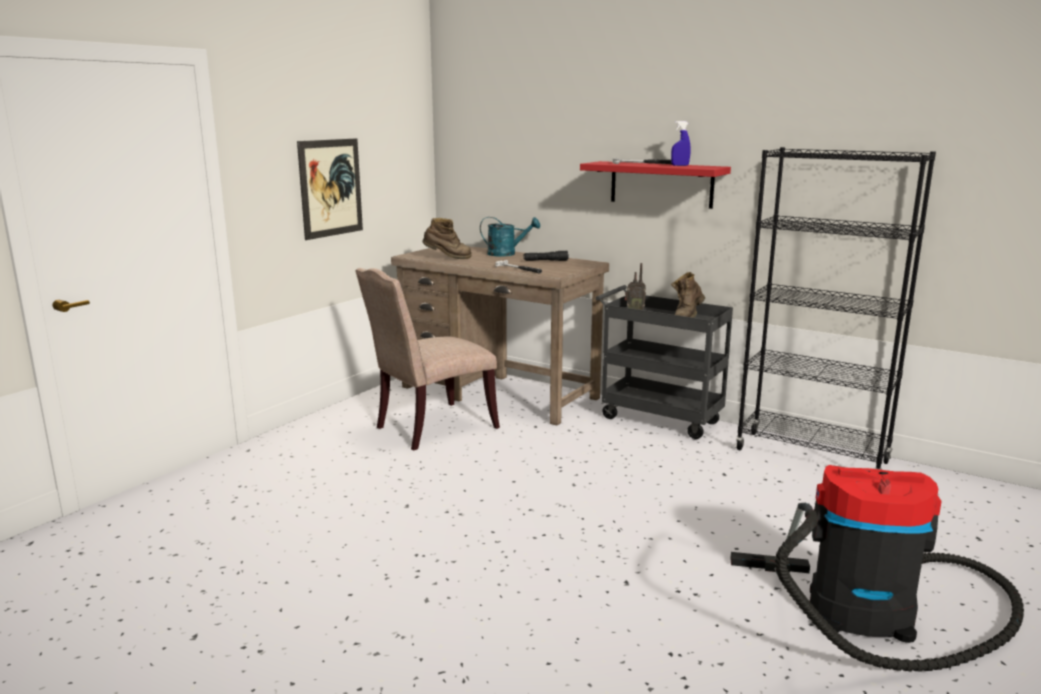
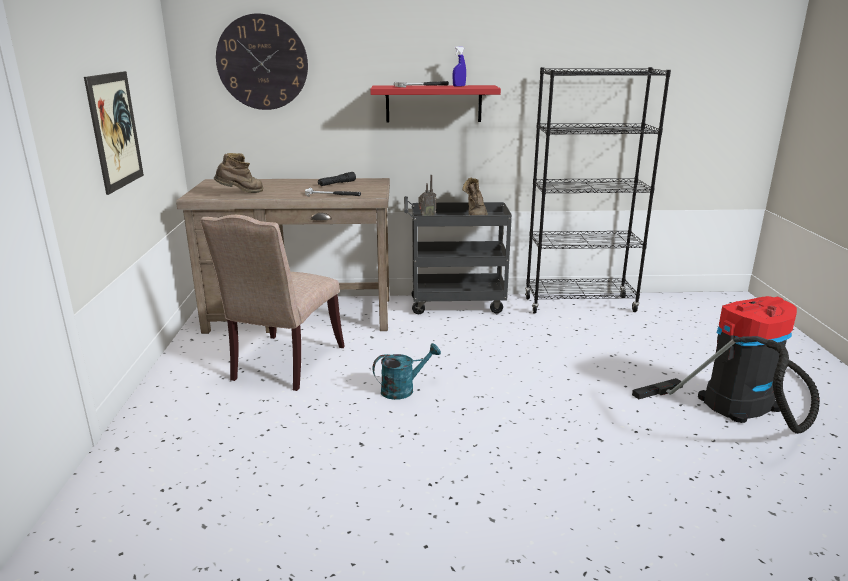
camera: 35 degrees left, 5 degrees up
turquoise watering can [480,217,540,257] -> turquoise watering can moved to [372,343,441,400]
none -> wall clock [216,14,308,110]

